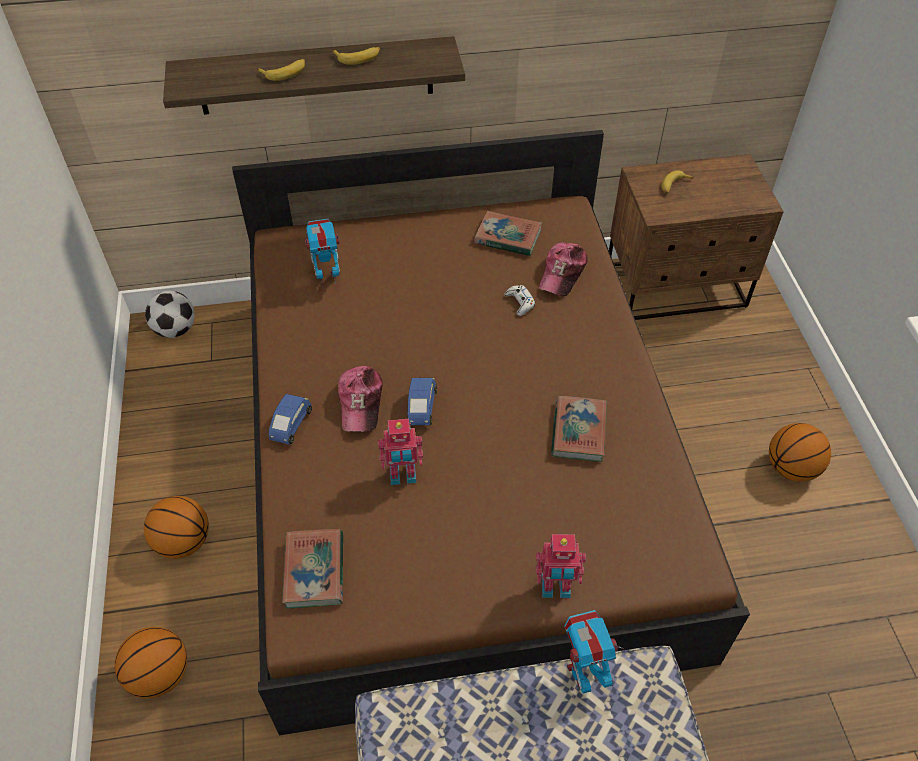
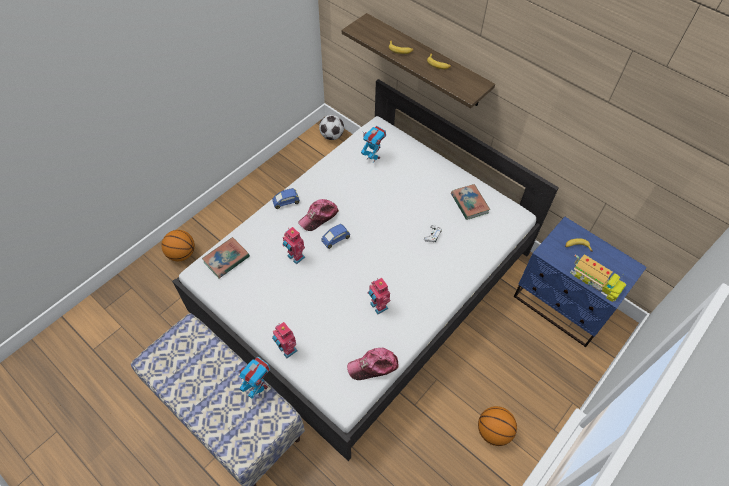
camera: 50 degrees right, 5 degrees up
basketball [144,496,209,559] -> none
brown bed [232,130,750,736] -> white bed [172,79,559,461]
cap [539,243,588,296] -> cap moved to [347,348,399,380]
book [551,396,607,462] -> toy robot [368,278,390,315]
brown nightstand [609,154,784,320] -> blue nightstand [514,217,647,347]
none -> toy truck [570,254,626,302]

